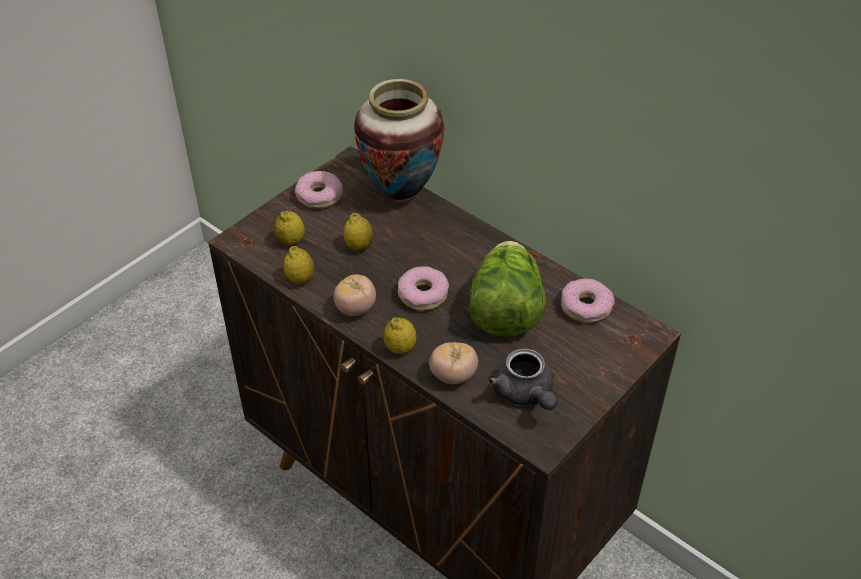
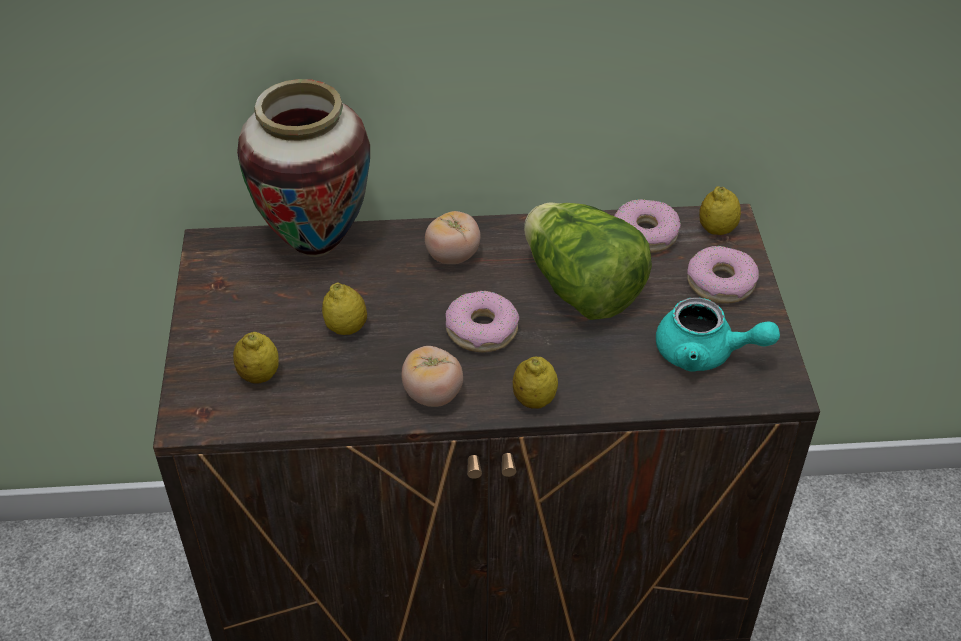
camera: 45 degrees left, 0 degrees up
lemon [283,246,315,284] -> lemon moved to [699,186,741,235]
donut [295,171,343,209] -> donut moved to [687,246,759,304]
tomato [429,342,478,384] -> tomato moved to [425,211,480,264]
grey teapot [488,348,558,410] -> turquoise teapot [656,297,780,372]

